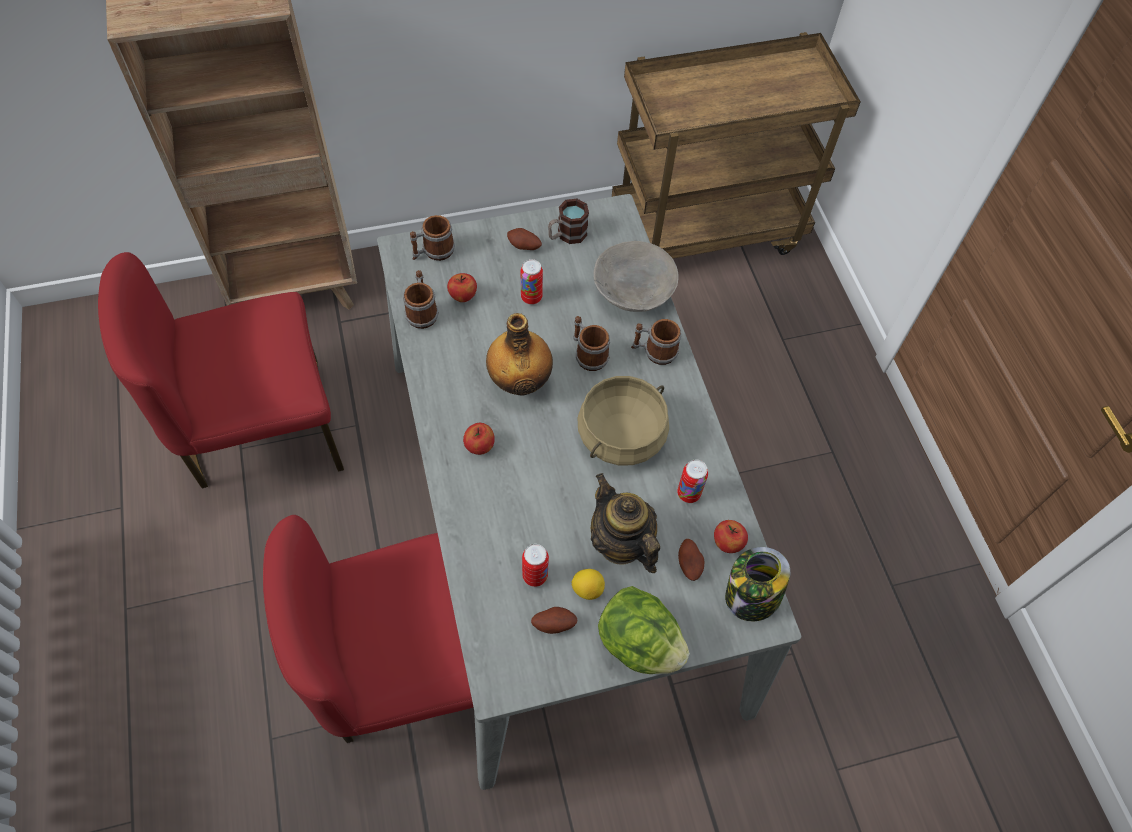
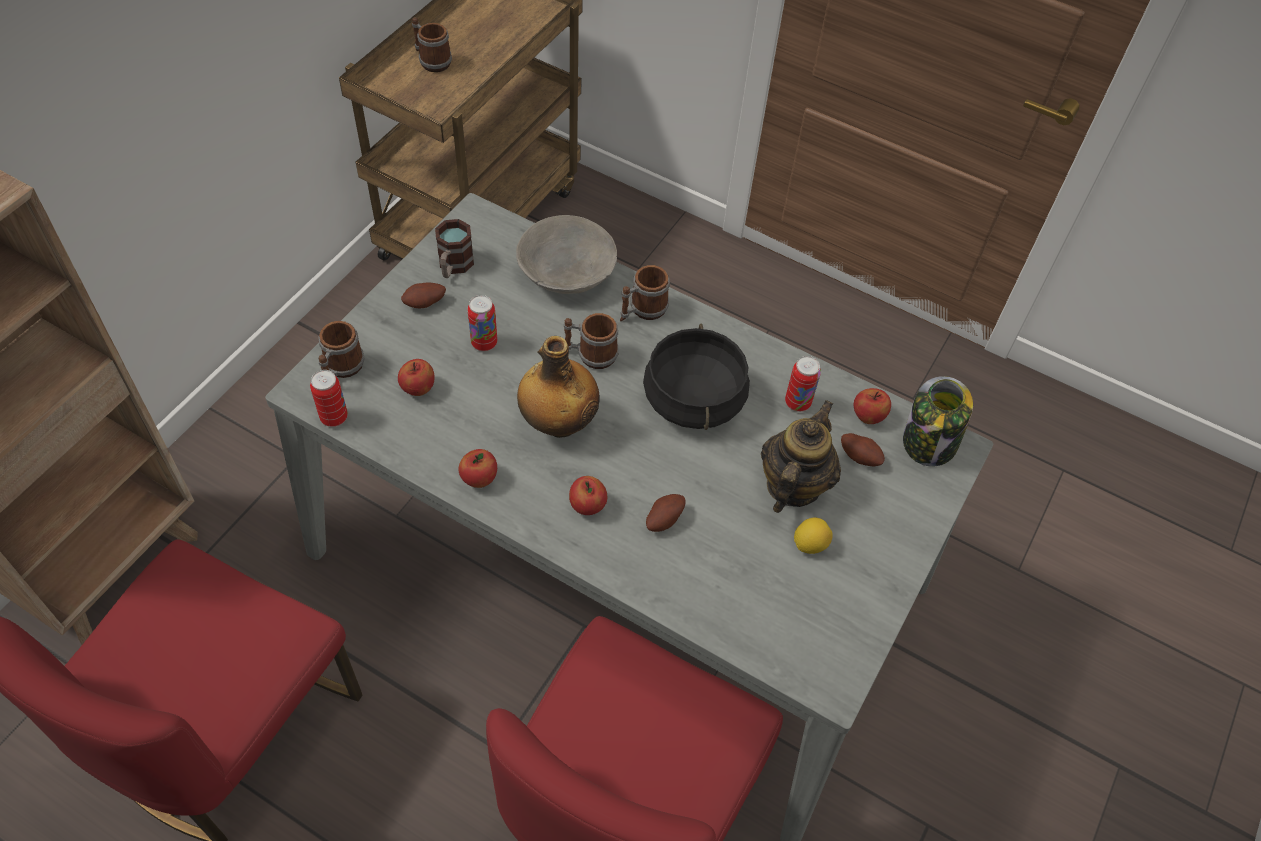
camera: 45 degrees left, 5 degrees down
mug [403,270,438,329] -> mug moved to [412,17,452,72]
can [522,544,549,587] -> can moved to [310,370,348,427]
potato [531,607,578,634] -> potato moved to [646,494,686,532]
beige cooking pot [578,376,669,465] -> black cooking pot [643,324,750,430]
teapot [591,473,660,573] -> teapot turned 105 degrees clockwise [761,400,841,513]
lettuce [598,586,690,674] -> none
none -> apple [459,449,497,488]

